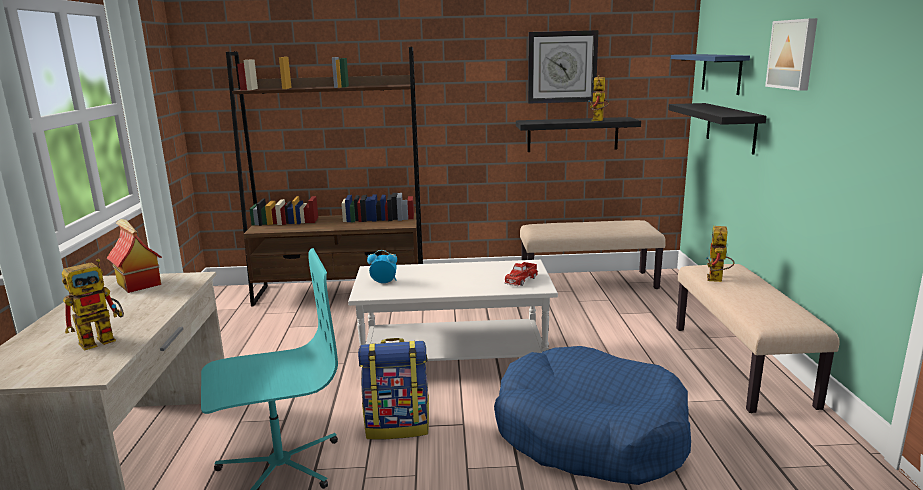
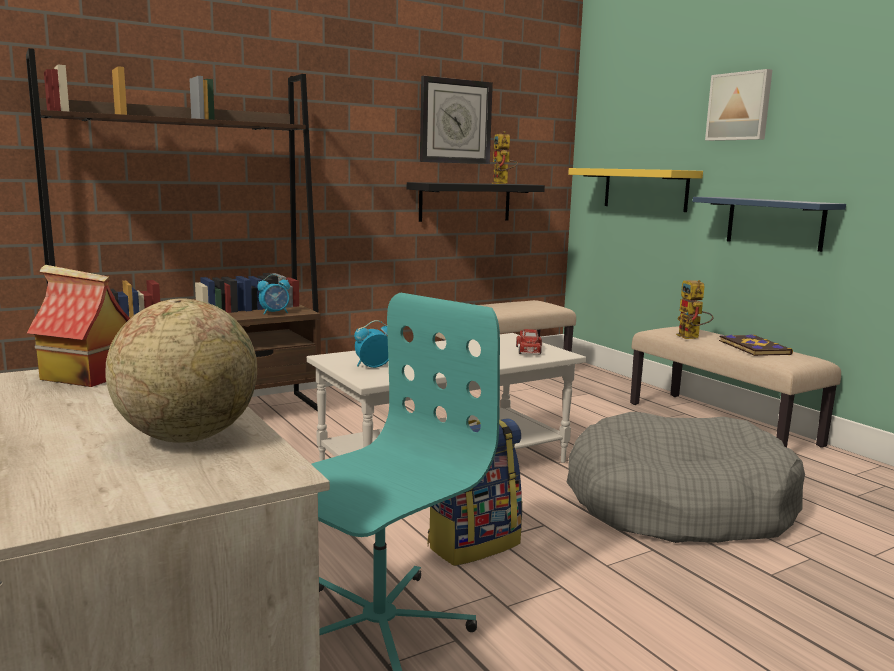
camera: 30 degrees left, 5 degrees down
toy robot [62,259,124,350] -> globe [105,298,257,443]
blue dog bed [494,346,691,485] -> grey dog bed [566,412,805,543]
black shelf [668,103,767,155] -> yellow shelf [568,168,703,212]
blue shelf [671,54,750,95] -> blue shelf moved to [692,197,846,252]
none -> alarm clock [257,274,290,315]
none -> book [719,335,793,356]

